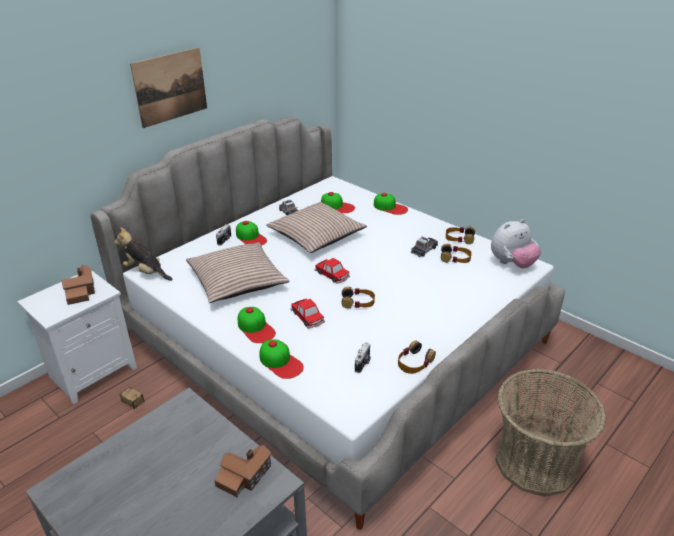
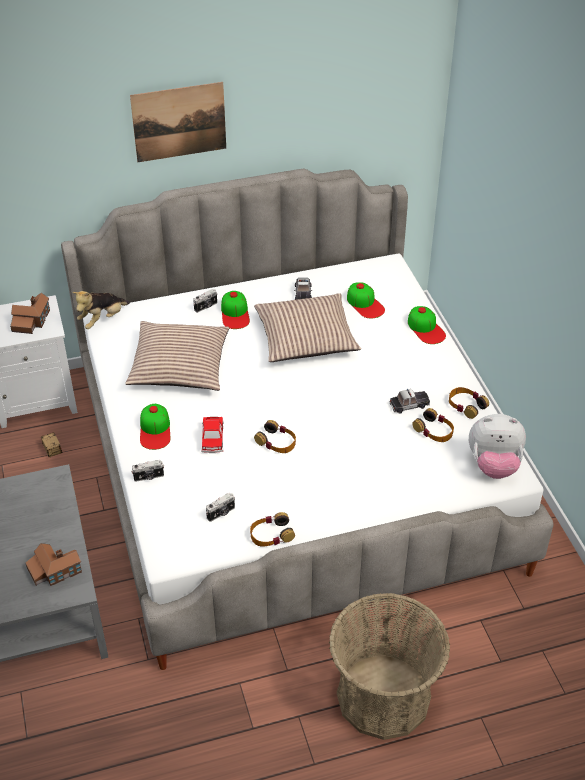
camera: 30 degrees right, 10 degrees up
plush toy [114,227,172,281] -> plush toy turned 105 degrees counterclockwise [72,291,130,329]
cap [260,339,304,379] -> camera [131,460,164,482]
toy car [315,258,350,284] -> none

